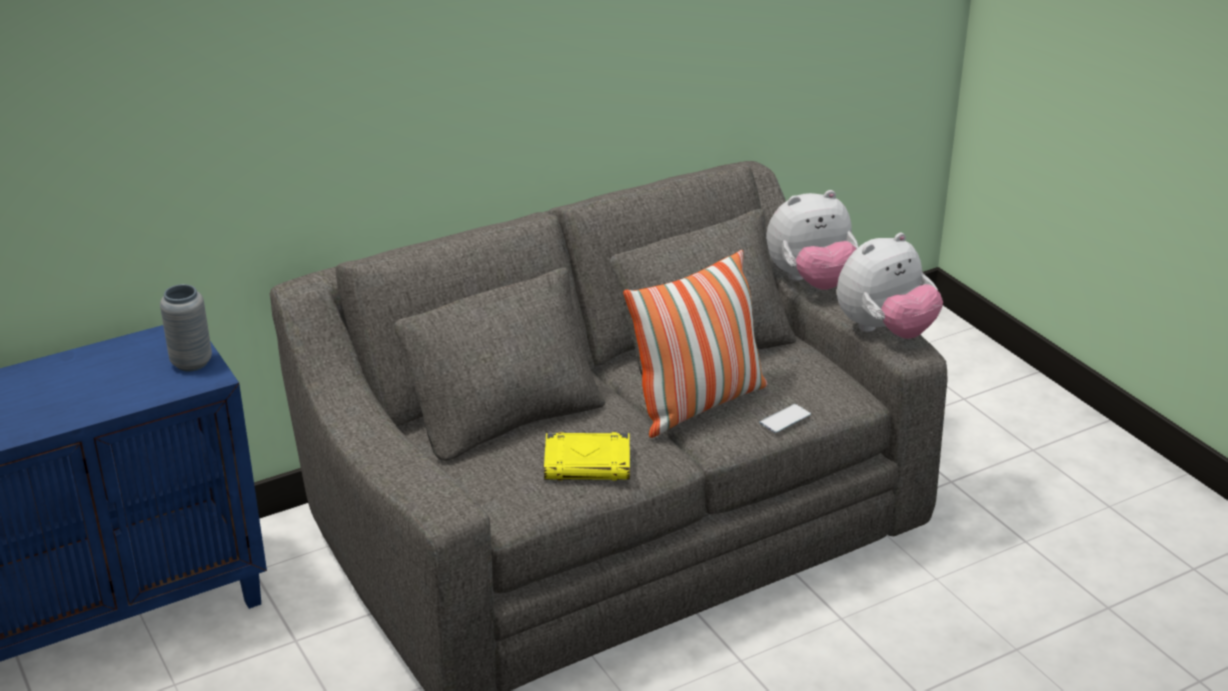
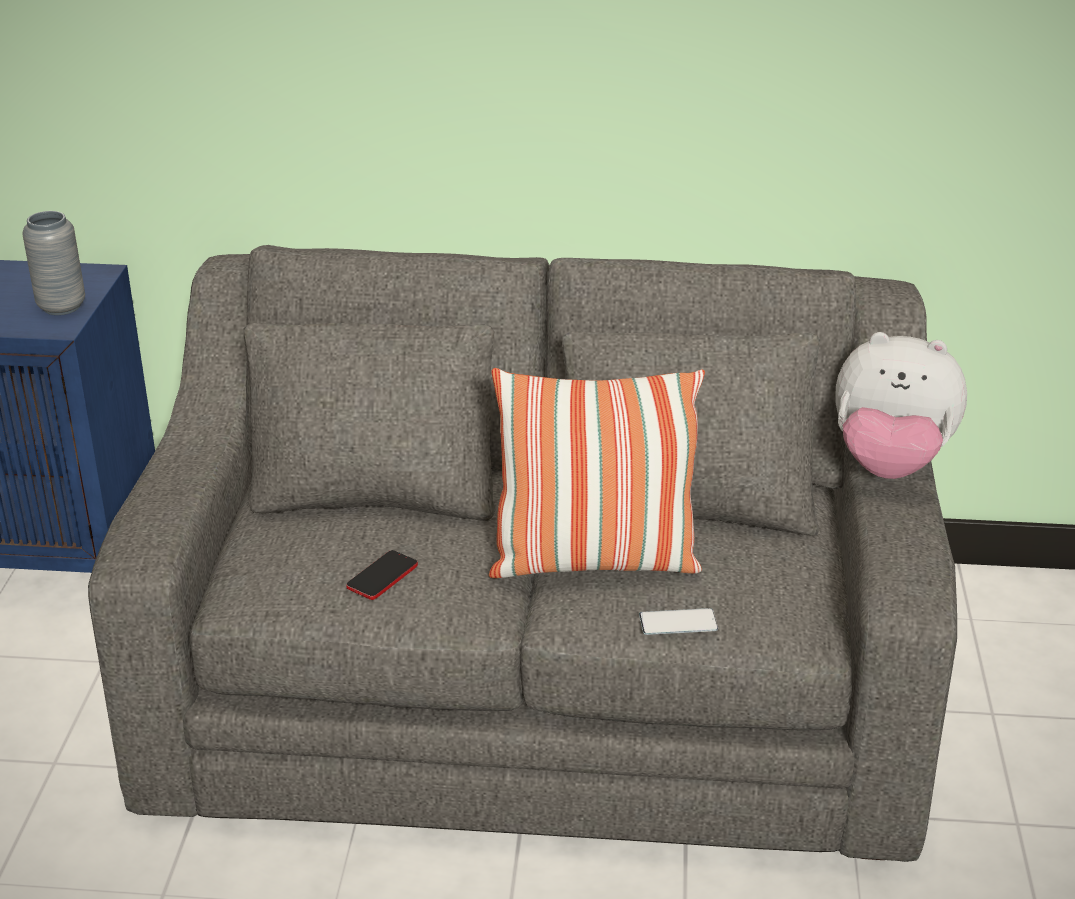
camera: 35 degrees right, 0 degrees up
yellow book [544,432,630,480] -> phone [346,550,418,600]
plush toy [837,233,943,339] -> none

